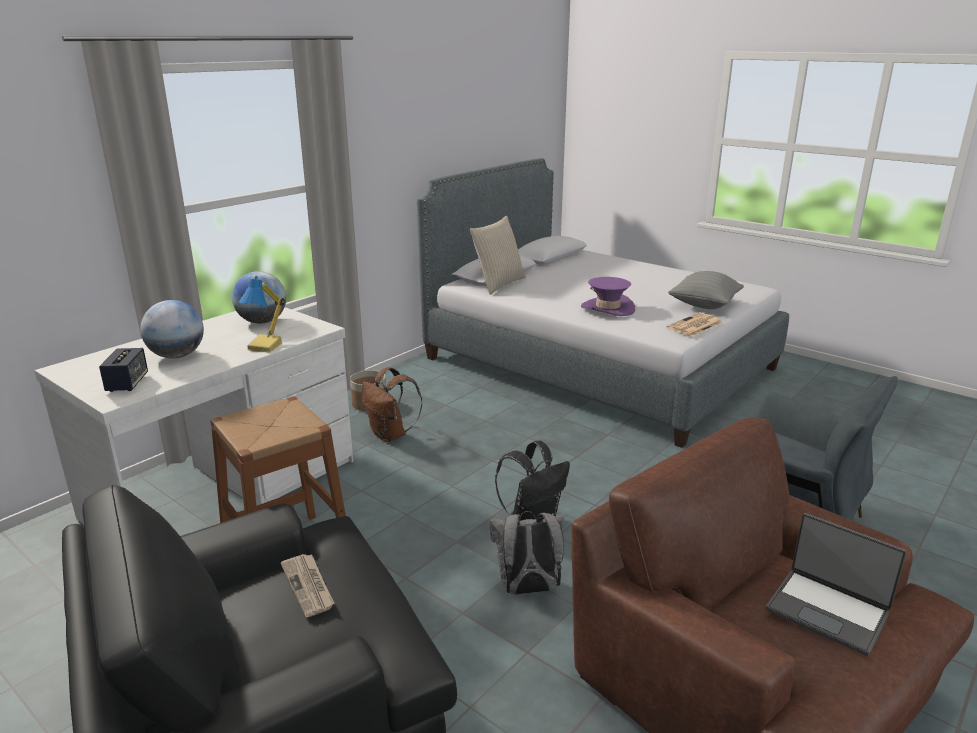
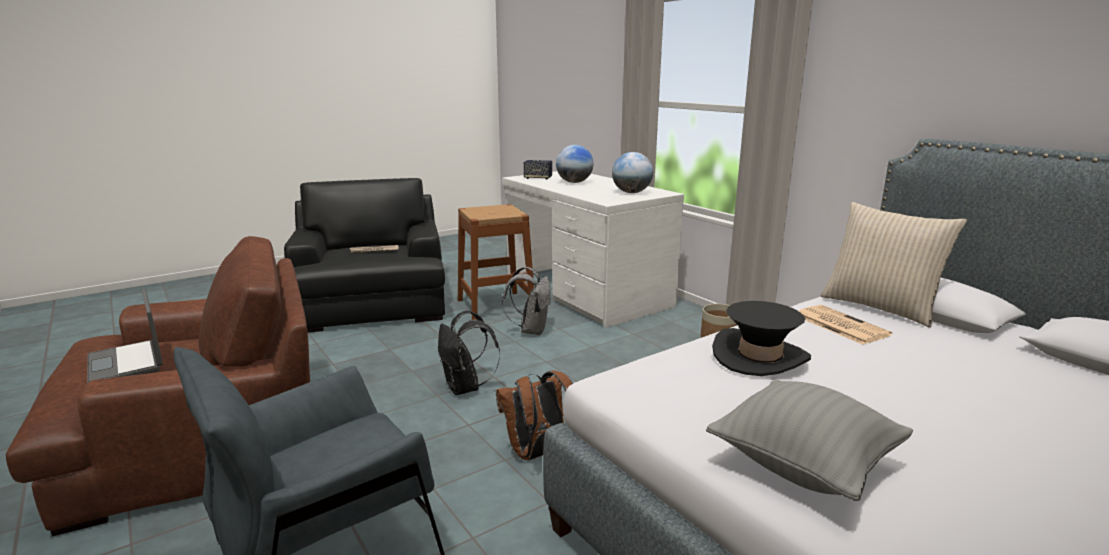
camera: 105 degrees right, 5 degrees down
table lamp [238,276,285,353] -> none
brown backpack [362,367,422,442] -> brown backpack moved to [496,371,573,460]
grey backpack [489,511,564,595] -> grey backpack moved to [502,267,551,335]
purple hat [581,277,635,316] -> black hat [712,301,811,376]
newspaper [667,313,723,336] -> newspaper moved to [799,305,892,345]
laptop [766,513,907,656] -> laptop turned 90 degrees counterclockwise [87,289,163,383]

